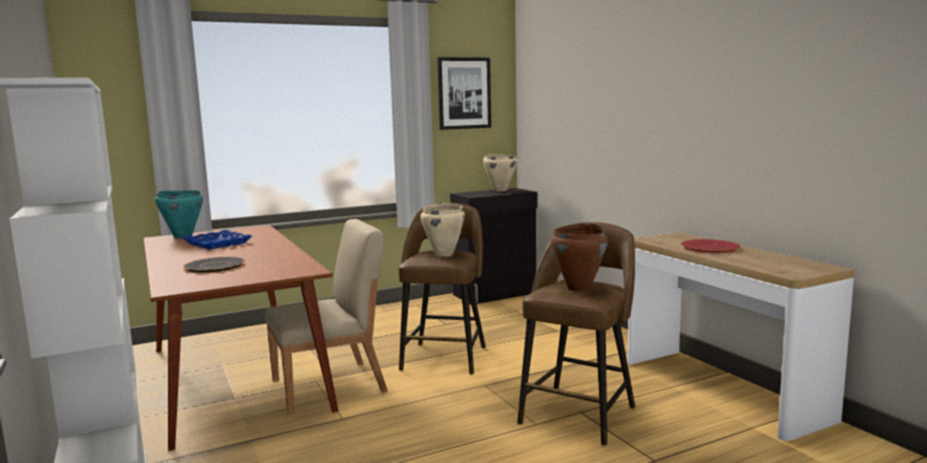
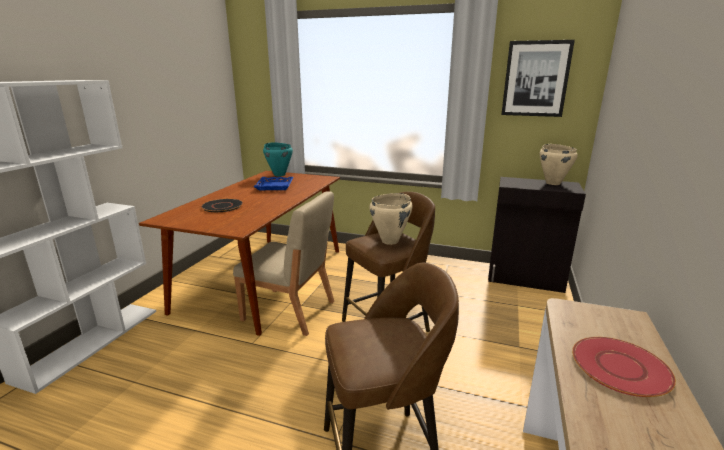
camera: 45 degrees right, 10 degrees up
brown cooking pot [551,223,608,291] -> none

